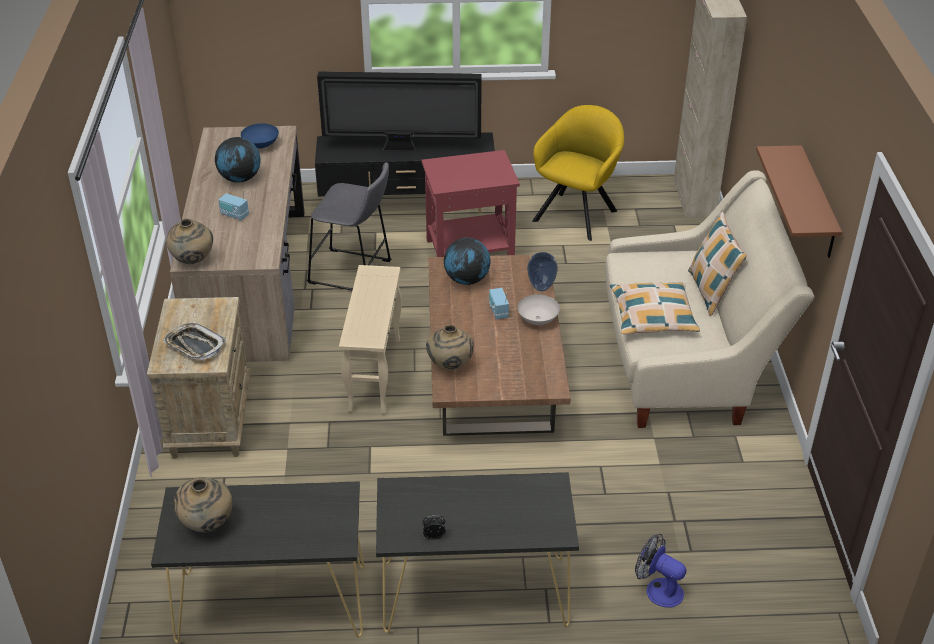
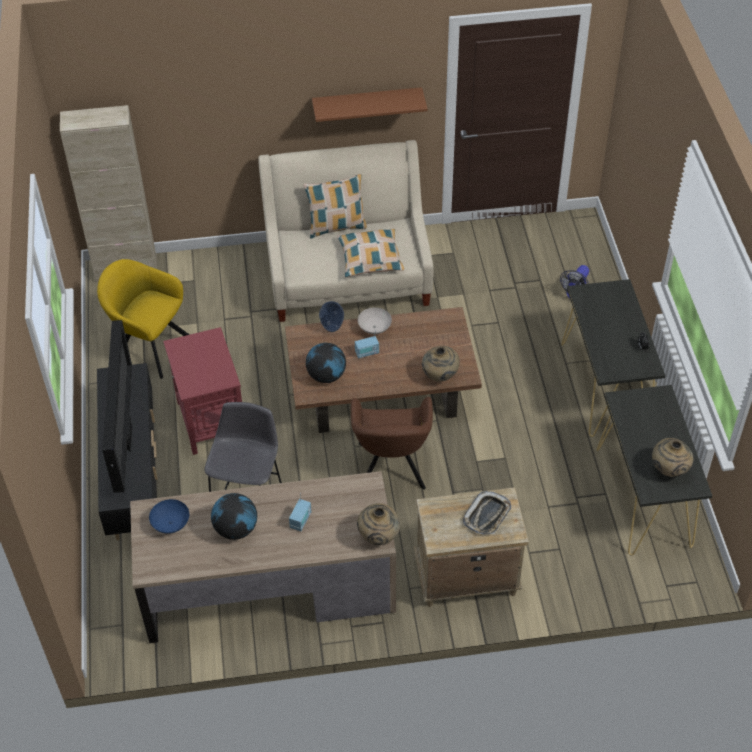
camera: 95 degrees left, 10 degrees up
beige side table [339,265,402,414] -> brown armchair [351,397,433,490]

